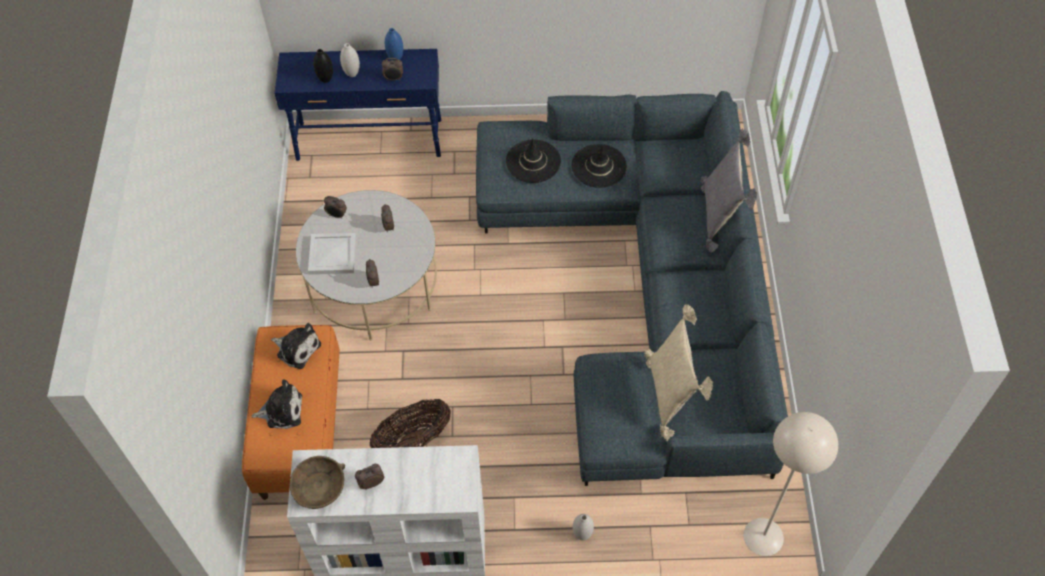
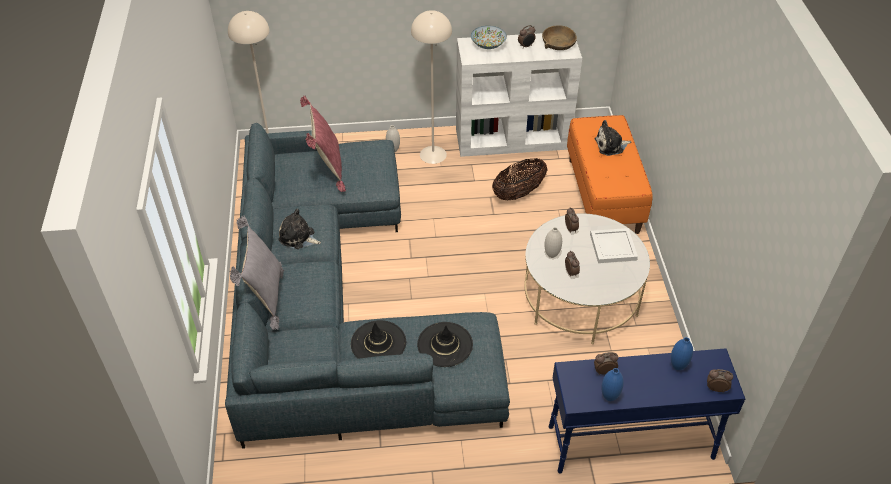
camera: 175 degrees right, 10 degrees down
plush toy [271,323,321,369] -> plush toy moved to [278,209,321,249]
black vase [313,49,333,83] -> blue vase [671,337,693,370]
alarm clock [324,196,347,219] -> alarm clock moved to [707,369,733,393]
white vase [340,43,360,77] -> white vase moved to [544,227,562,258]
beige pillow [644,304,714,441] -> red pillow [300,96,346,192]
none -> beige floor lamp [411,10,452,164]
none -> bowl [471,26,507,49]

